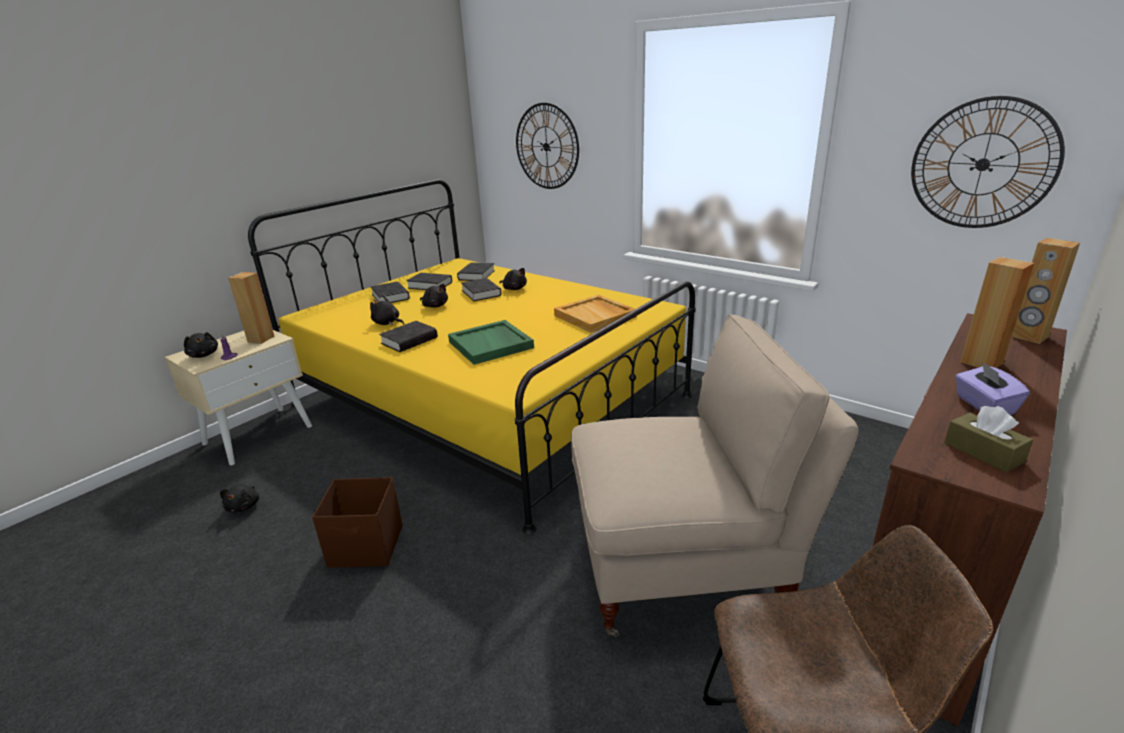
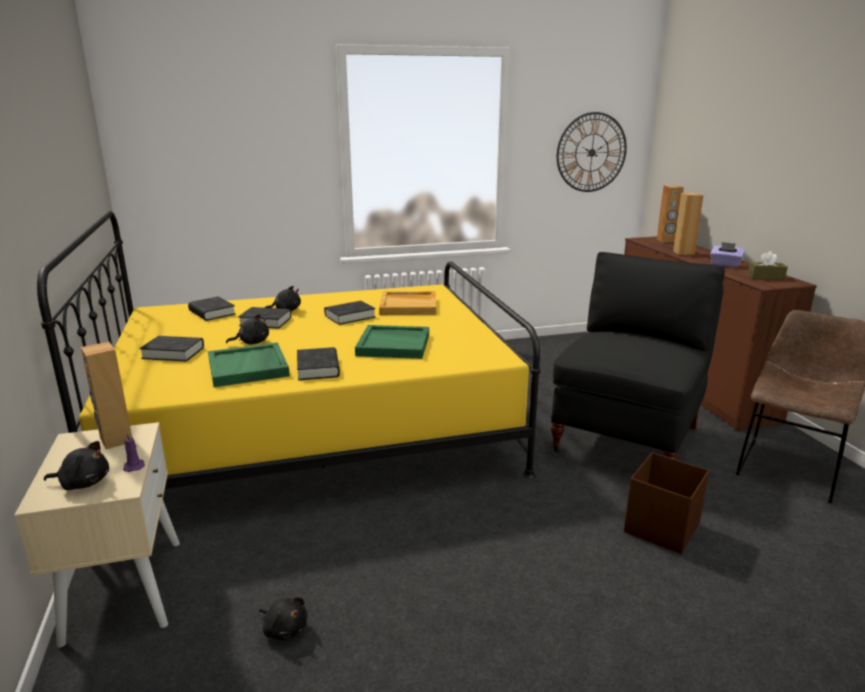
camera: 55 degrees left, 5 degrees down
brown storage box [312,477,403,568] -> brown storage box moved to [624,452,709,554]
black plush toy [370,296,404,326] -> green tray [208,342,290,387]
black book [406,273,452,290] -> black book moved to [324,301,375,325]
wall clock [516,103,579,189] -> none
beige chair [571,315,859,637] -> black chair [551,252,725,460]

